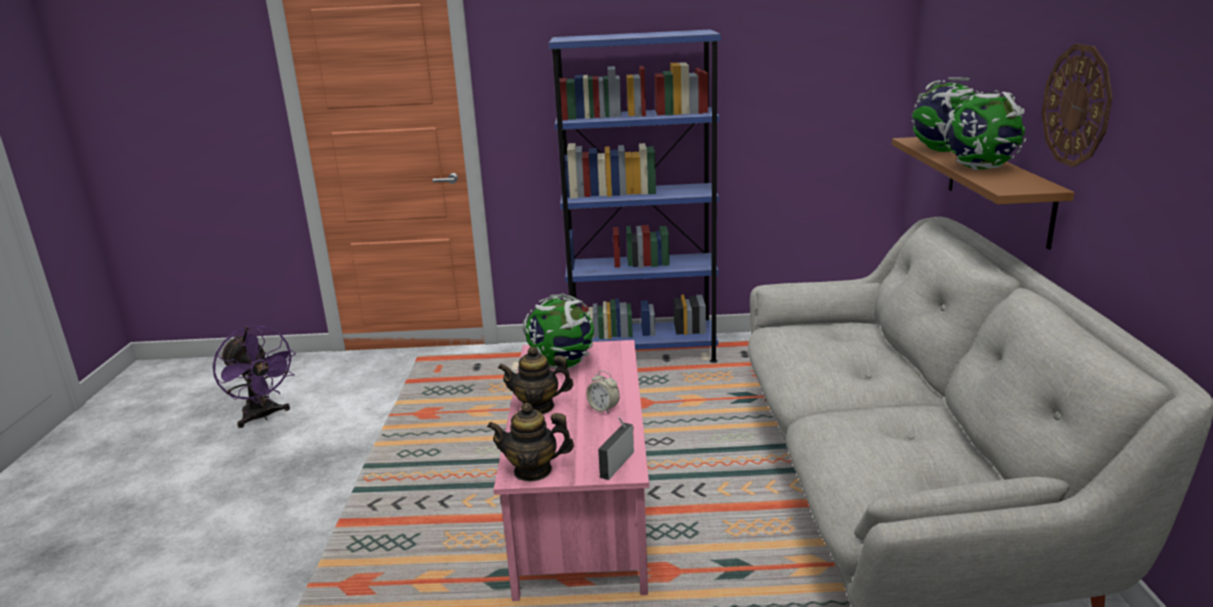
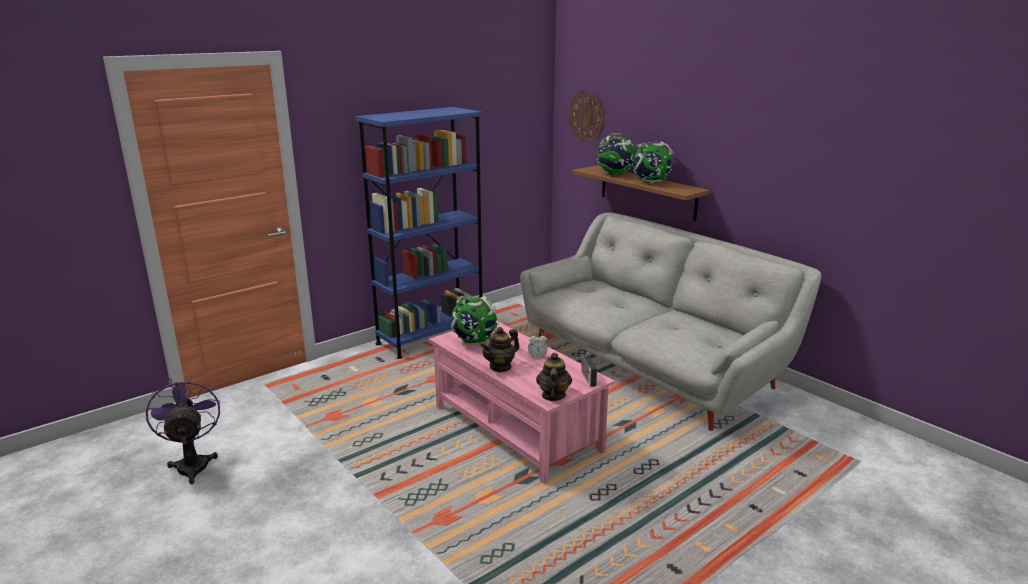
camera: 40 degrees left, 0 degrees up
purple fan [213,326,296,428] -> purple fan turned 120 degrees counterclockwise [146,376,220,484]
teapot [487,403,574,482] -> teapot turned 135 degrees clockwise [536,353,572,401]
wall clock [1042,44,1112,167] -> wall clock moved to [568,90,605,143]

